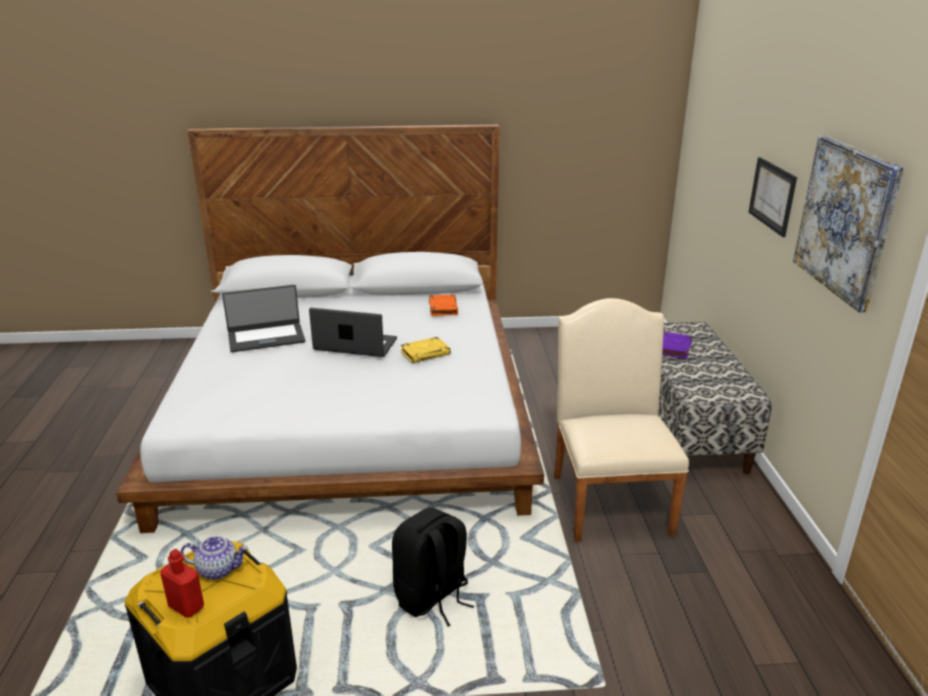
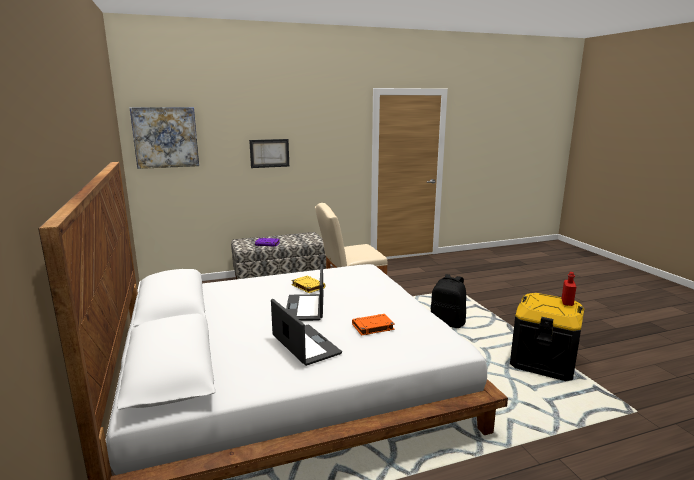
camera: 105 degrees left, 10 degrees down
teapot [181,536,249,580] -> none
orange book [429,295,458,316] -> orange book moved to [352,314,395,336]
picture [793,136,904,313] -> picture moved to [130,107,199,169]

